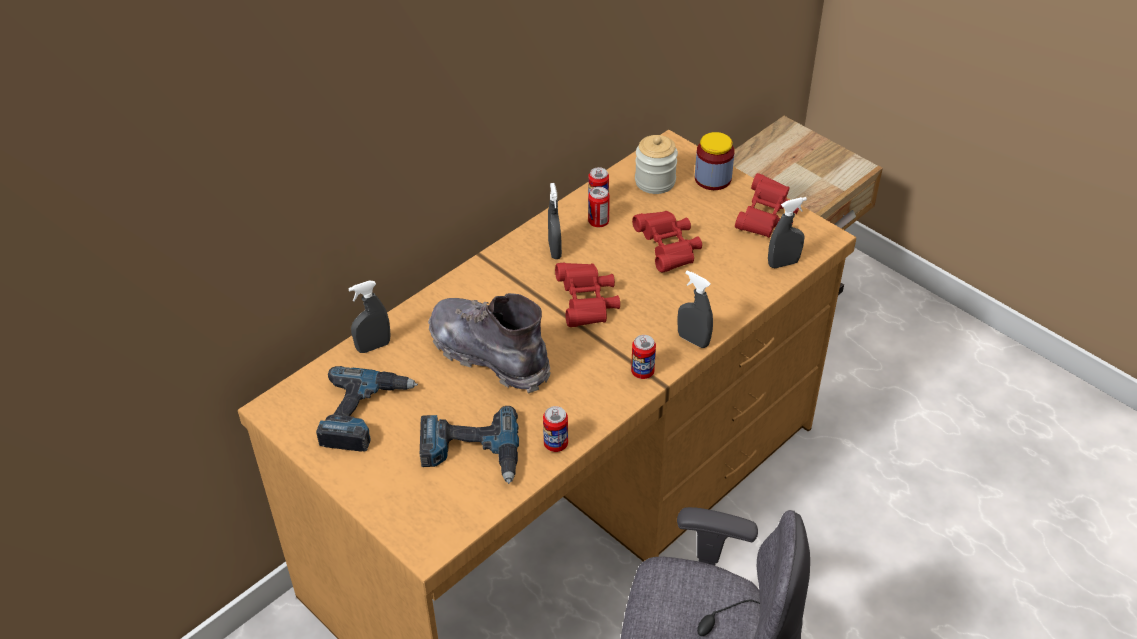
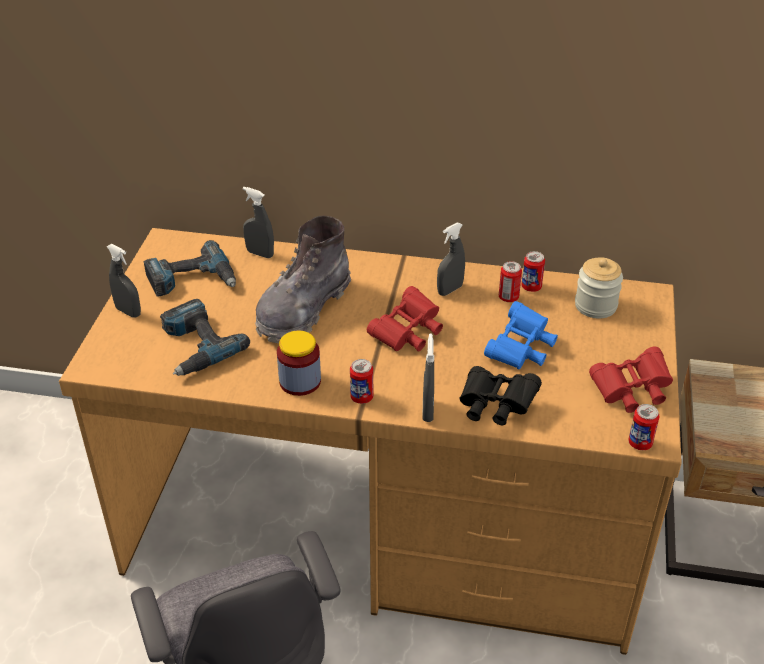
camera: 55 degrees right, 5 degrees down
grey boot [428,293,551,394] -> grey boot turned 150 degrees counterclockwise [255,216,351,343]
can [543,406,568,452] -> can moved to [628,404,659,450]
red binoculars [632,211,702,273] -> blue binoculars [484,301,558,369]
jar [695,132,735,190] -> jar moved to [277,331,321,396]
grey spray bottle [768,197,807,268] -> grey spray bottle moved to [107,244,141,318]
none -> black binoculars [460,366,542,425]

